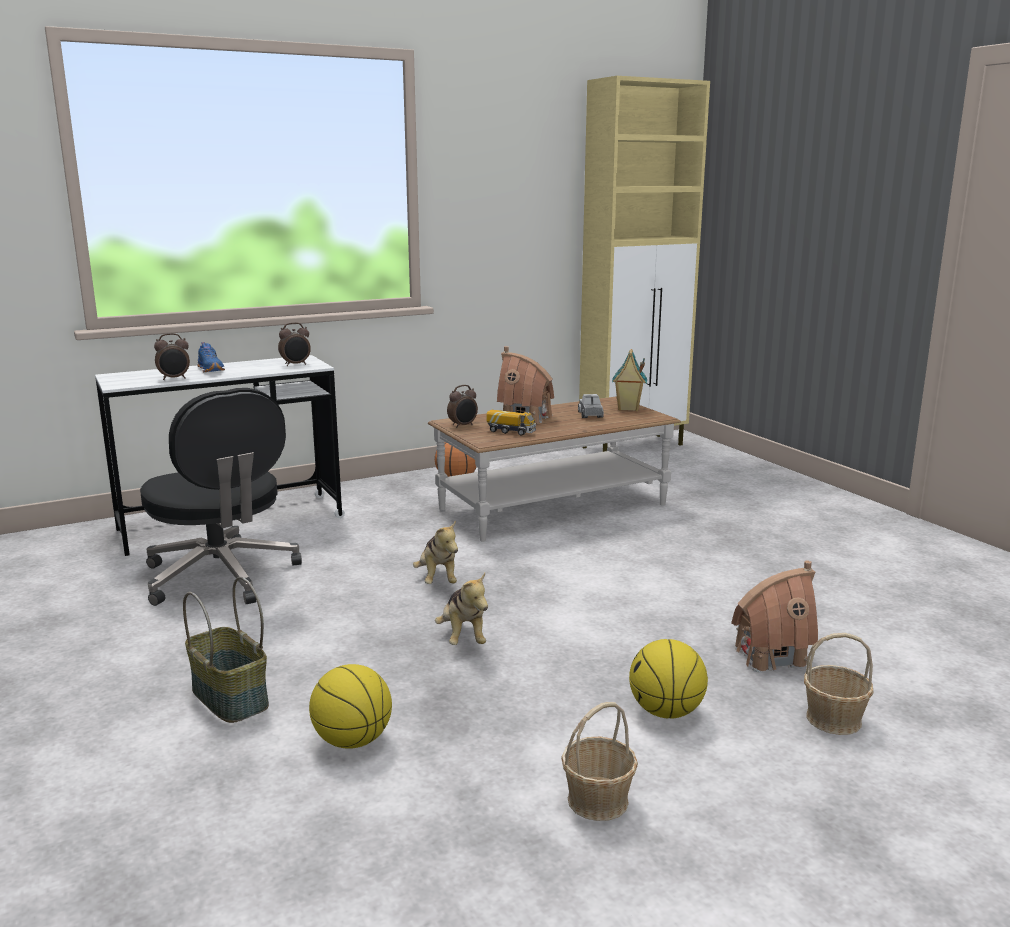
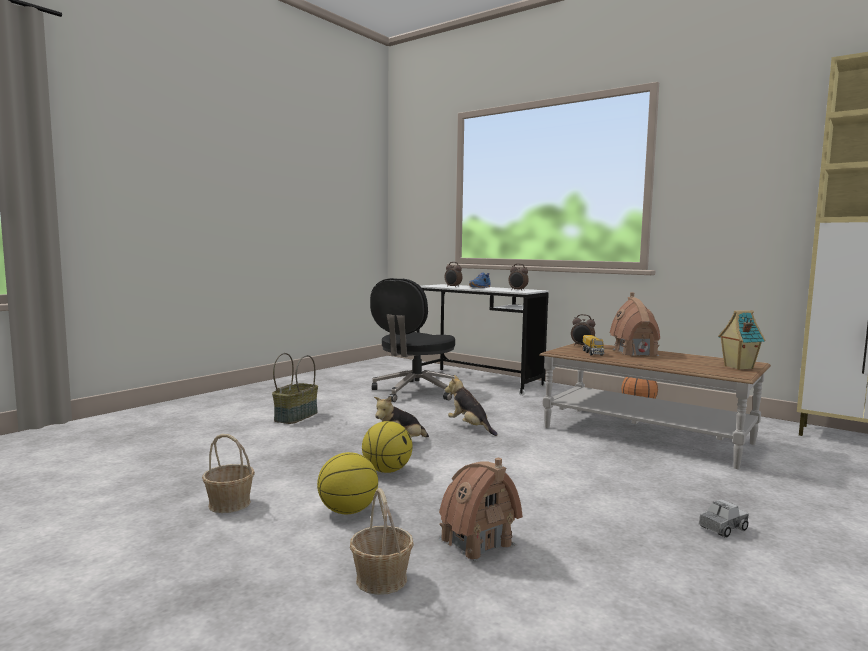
camera: 65 degrees right, 10 degrees down
basketball [309,664,392,749] -> basketball moved to [362,421,413,473]
plush toy [413,520,458,584] -> plush toy turned 90 degrees clockwise [445,375,497,436]
toy truck [578,394,604,418] -> toy truck moved to [699,499,749,538]

